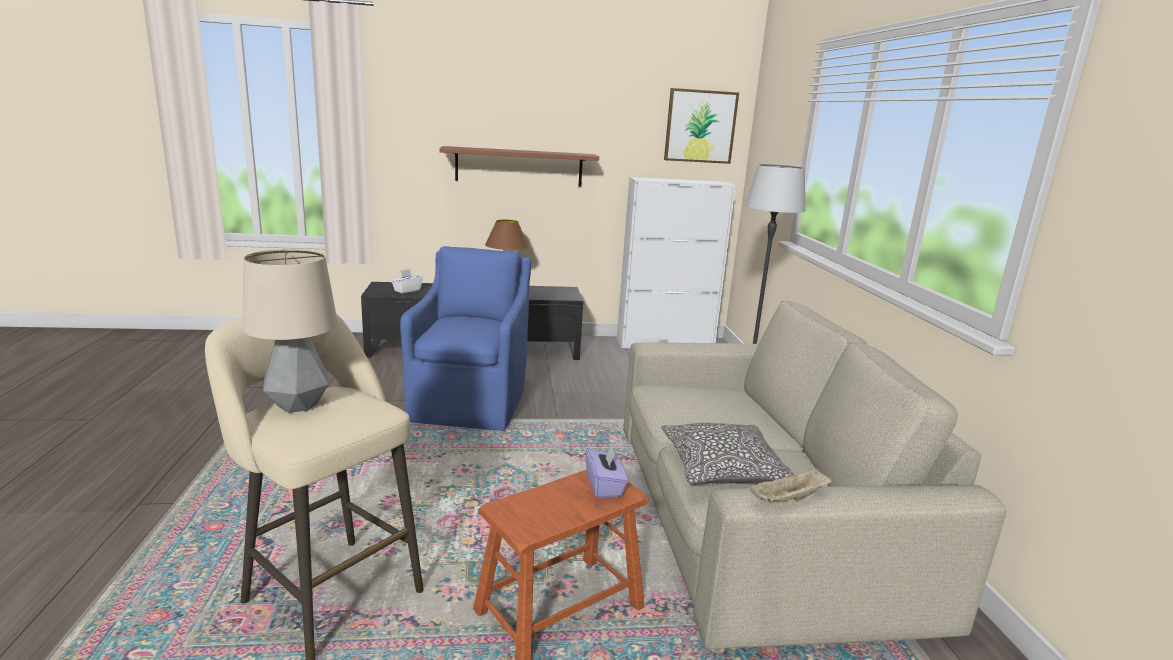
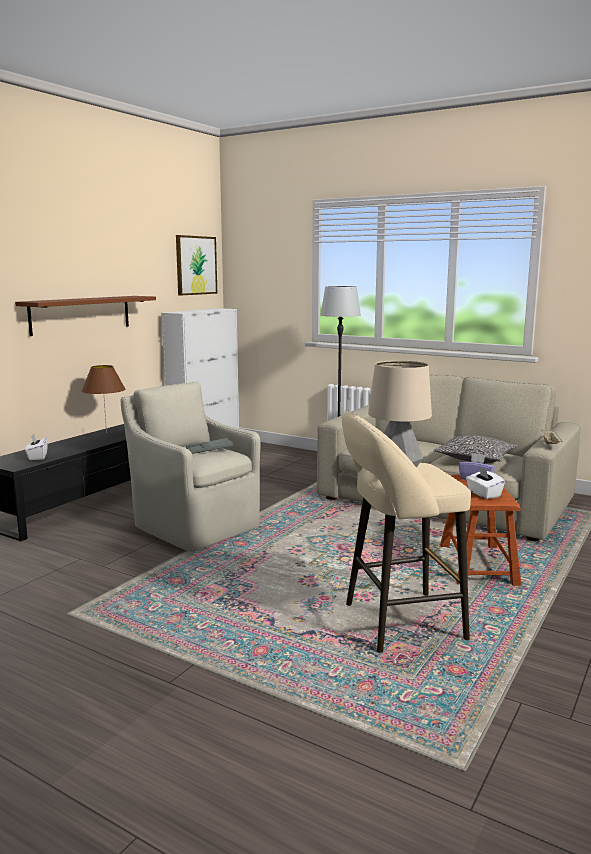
camera: 50 degrees left, 5 degrees down
blue armchair [400,246,531,431] -> beige armchair [121,382,261,552]
none -> grey tray [186,438,233,454]
none -> white tissue box [466,466,505,499]

